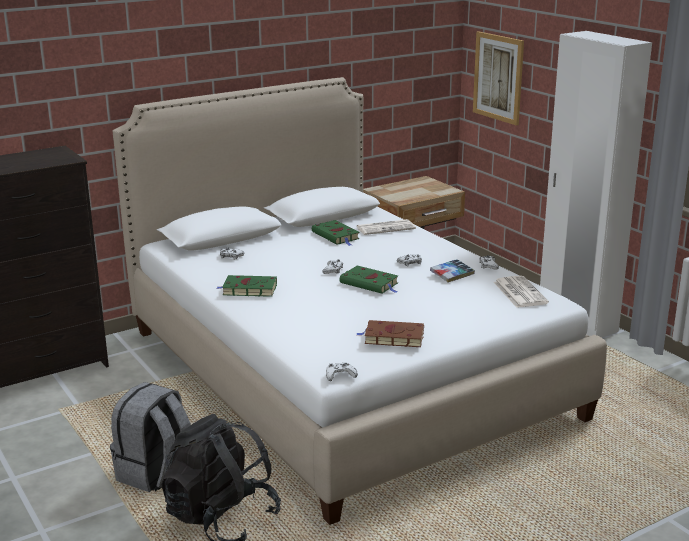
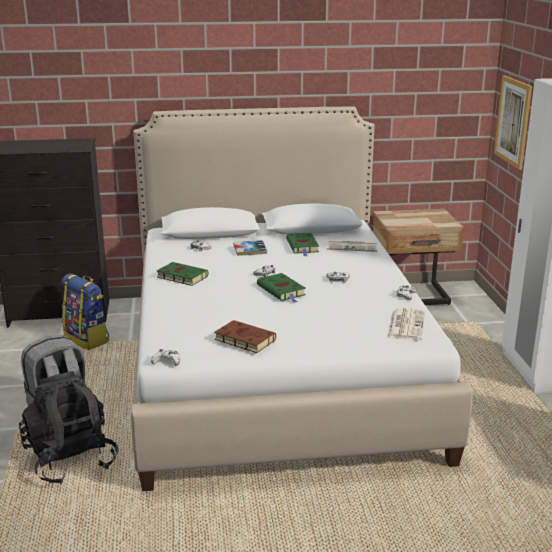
camera: 25 degrees right, 0 degrees up
book [430,259,475,283] -> book moved to [233,240,267,256]
none -> backpack [62,274,109,350]

